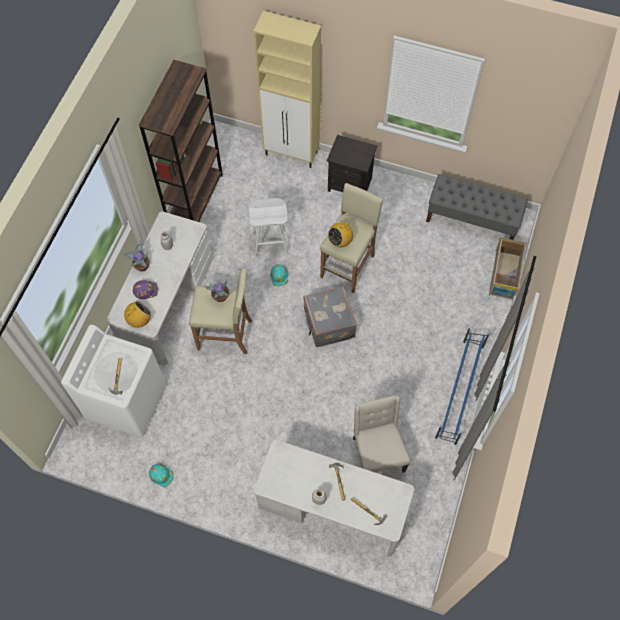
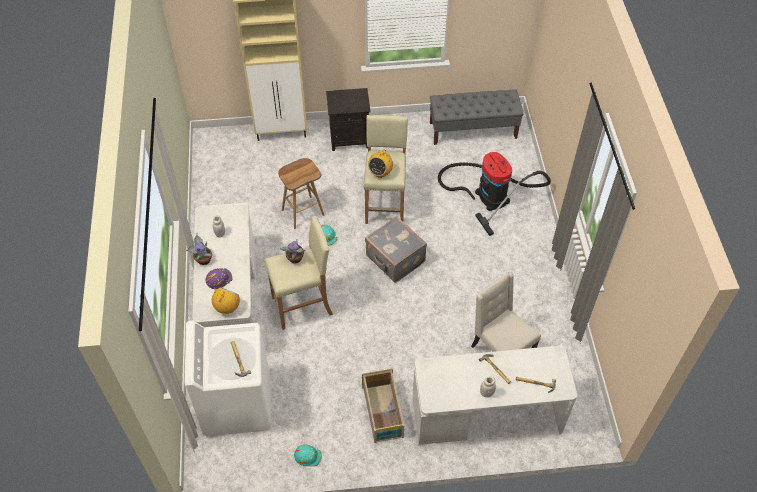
camera: 25 degrees left, 10 degrees down
brown bookcase [139,60,223,222] -> none
white stool [249,198,288,257] -> brown stool [278,158,324,229]
blue shoe rack [435,328,489,445] -> none
crate [489,237,528,300] -> crate moved to [362,369,404,443]
none -> vacuum cleaner [438,152,551,236]

